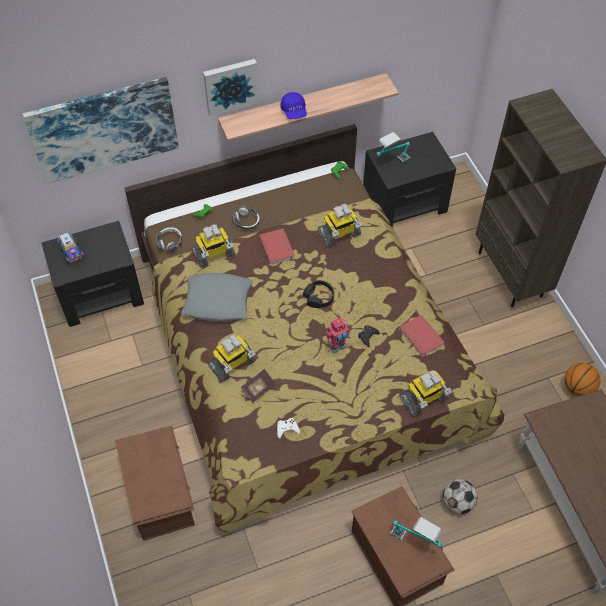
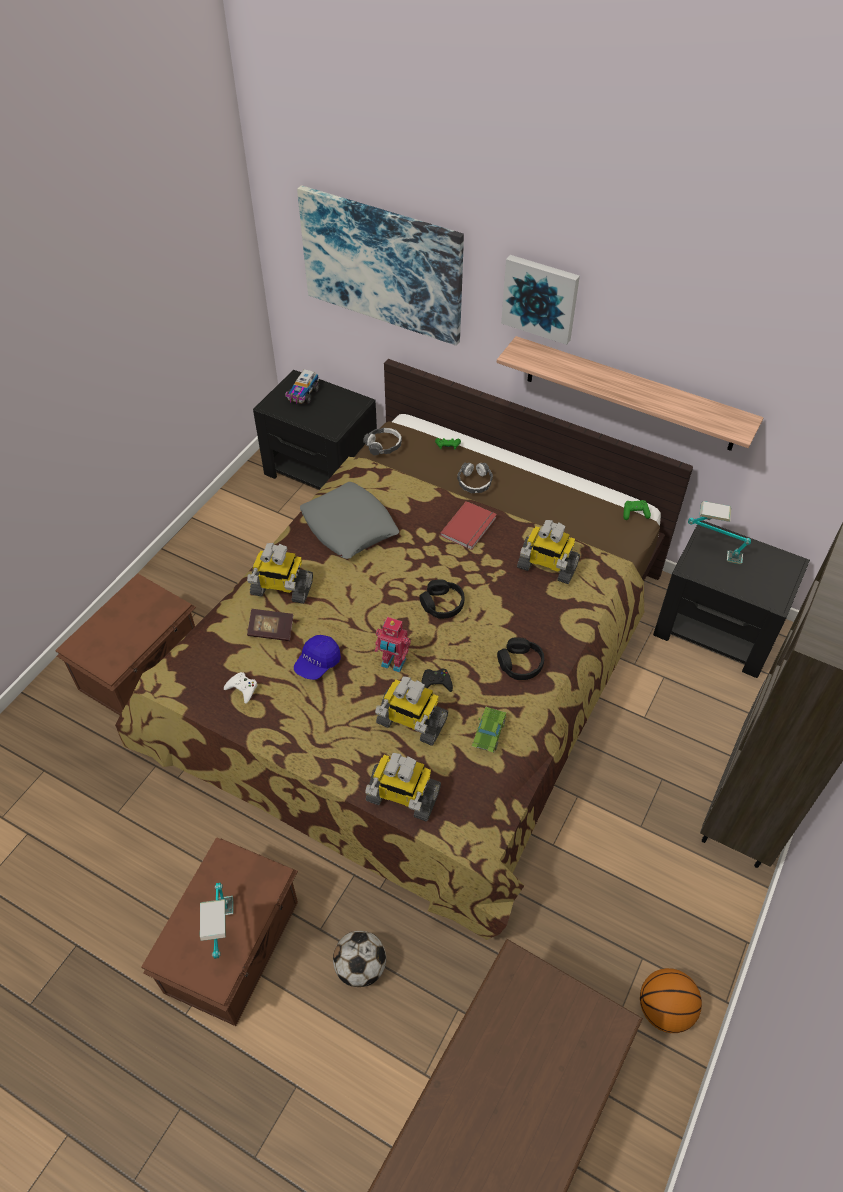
camera: 50 degrees right, 5 degrees down
toy robot [192,224,235,268] -> toy robot moved to [375,676,448,746]
blue cap [280,92,307,119] -> blue cap moved to [294,635,341,680]
red book [399,315,445,357] -> green toy car [472,706,507,753]
none -> black headphones [497,637,544,680]

